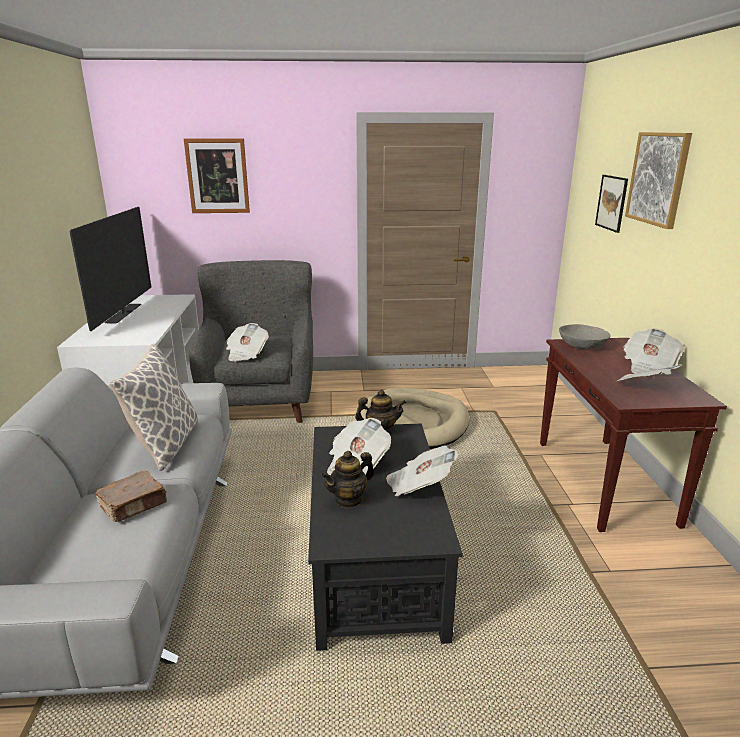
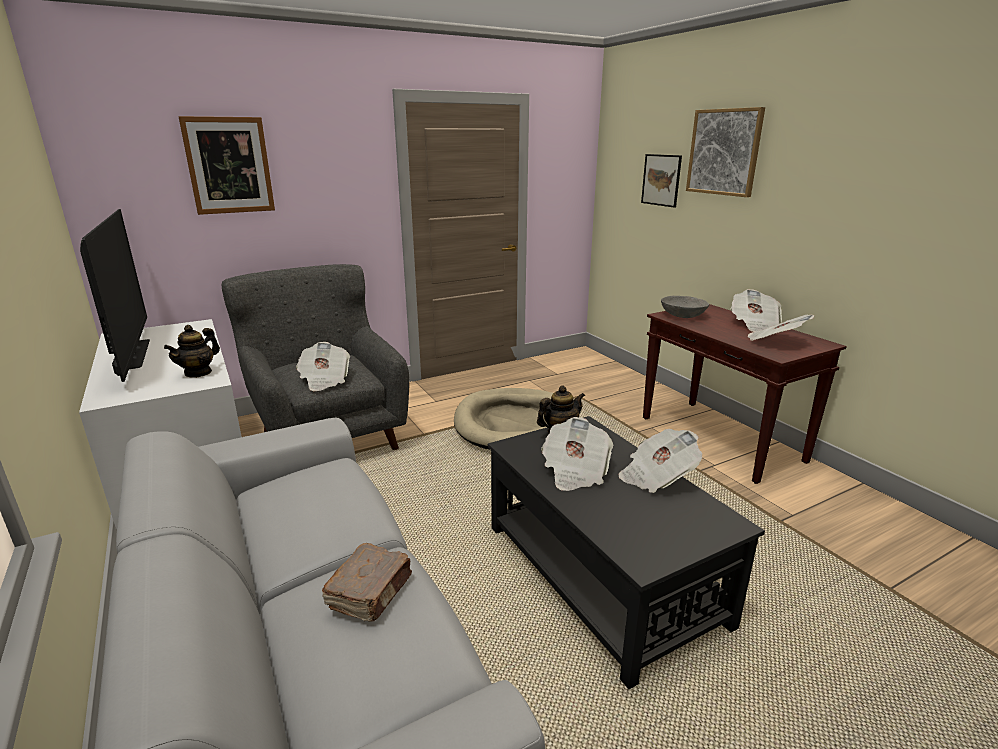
camera: 25 degrees left, 0 degrees up
pillow [109,344,198,471] -> none
teapot [321,451,374,509] -> teapot moved to [164,325,220,378]

